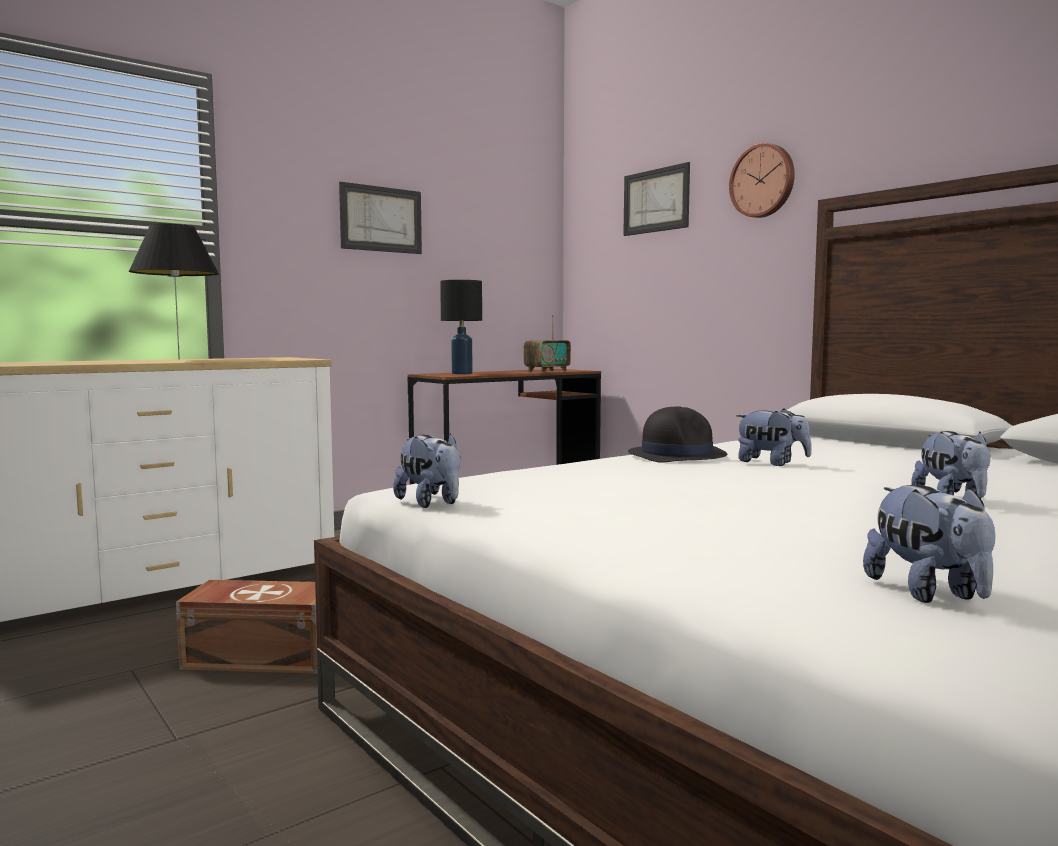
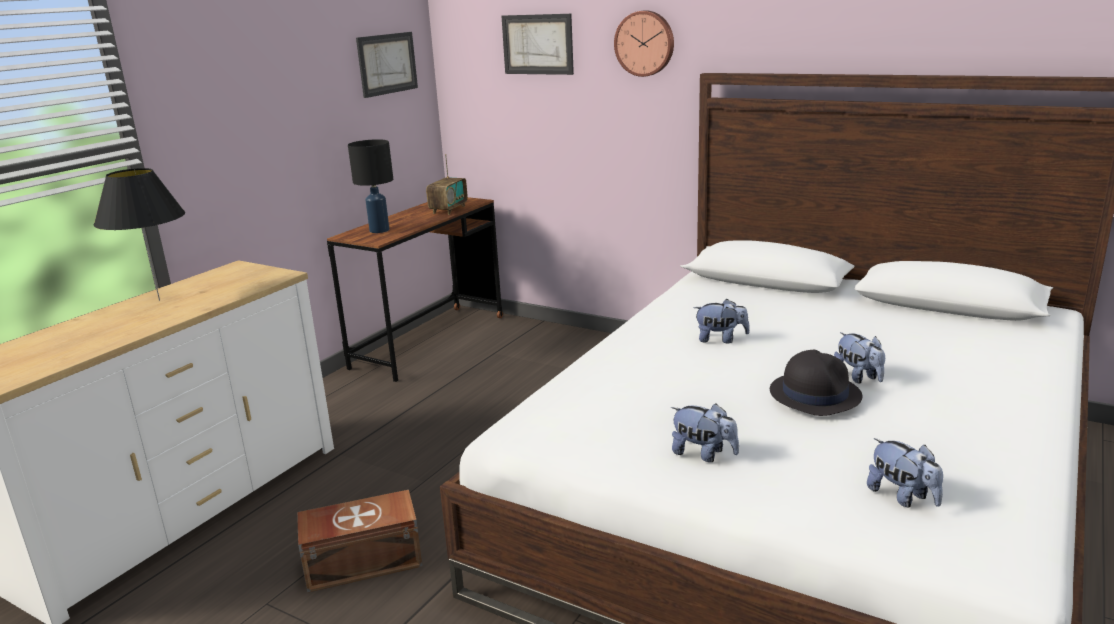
camera: 20 degrees left, 15 degrees up
picture [339,182,422,254] -> picture moved to [356,32,418,98]
plush toy [393,433,460,508] -> plush toy moved to [671,403,739,462]
black hat [628,406,727,462] -> black hat moved to [770,350,862,416]

